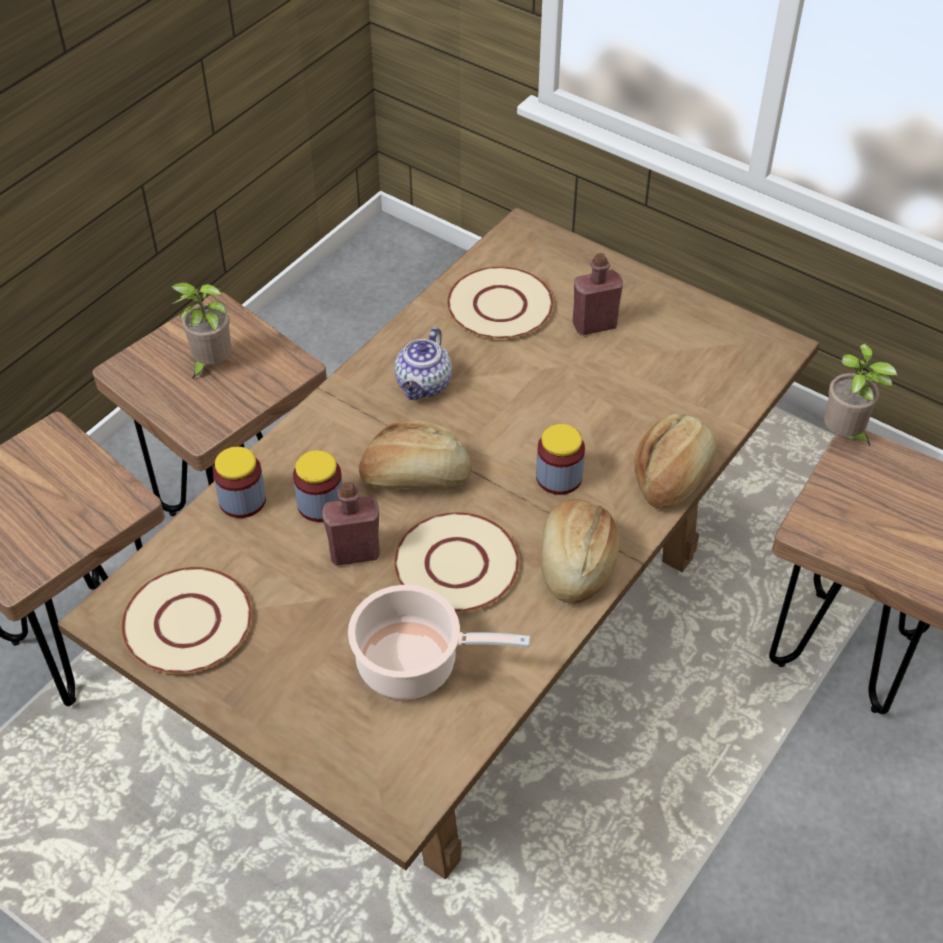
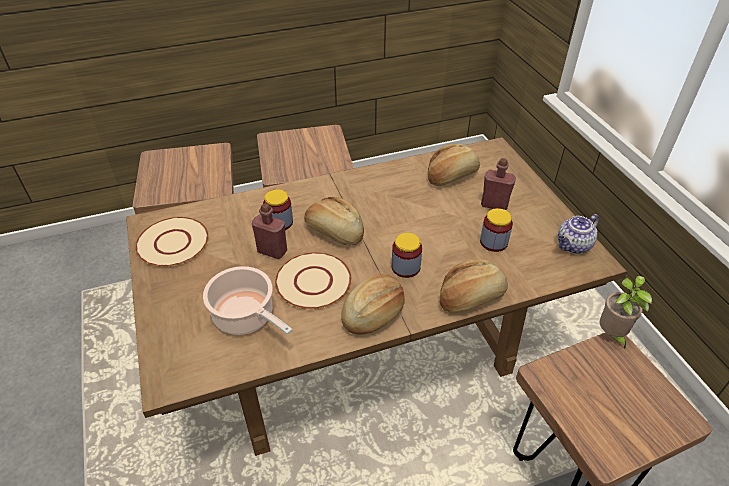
camera: 35 degrees right, 5 degrees down
potted plant [171,283,232,379] -> none
jar [213,447,266,518] -> jar moved to [480,208,513,252]
teapot [395,327,452,400] -> teapot moved to [558,214,599,254]
beige plate [447,266,554,339] -> bread [428,144,480,186]

